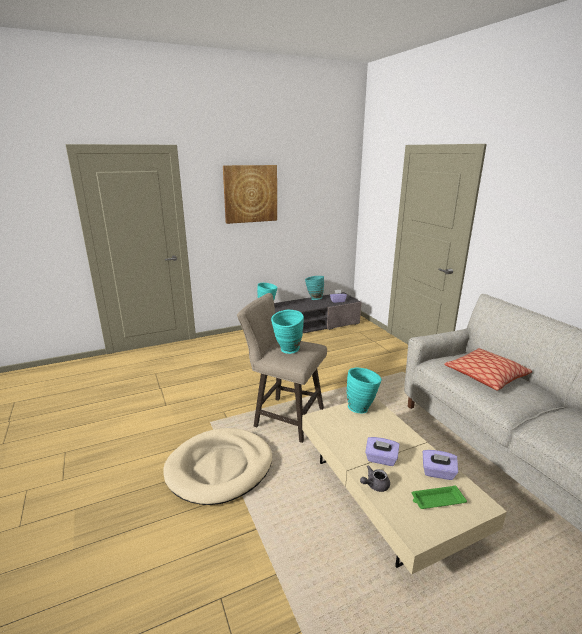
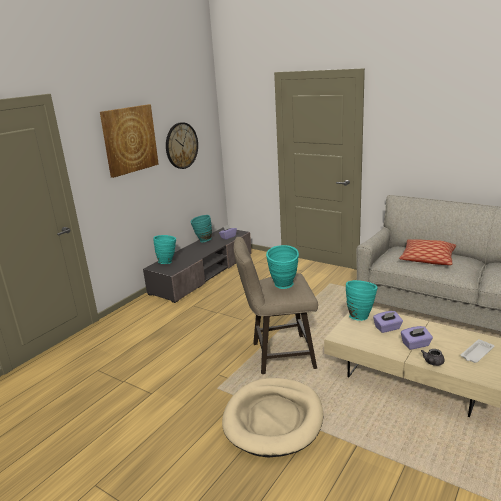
camera: 30 degrees left, 0 degrees up
green tray [412,485,467,509] -> white tray [460,339,495,363]
purple tissue box [423,450,458,480] -> purple tissue box moved to [373,311,403,333]
none -> wall clock [166,122,198,169]

